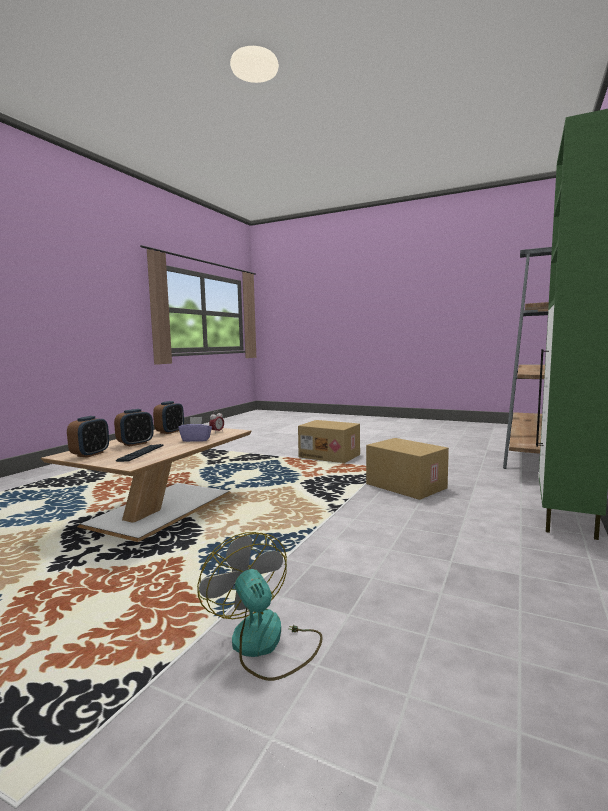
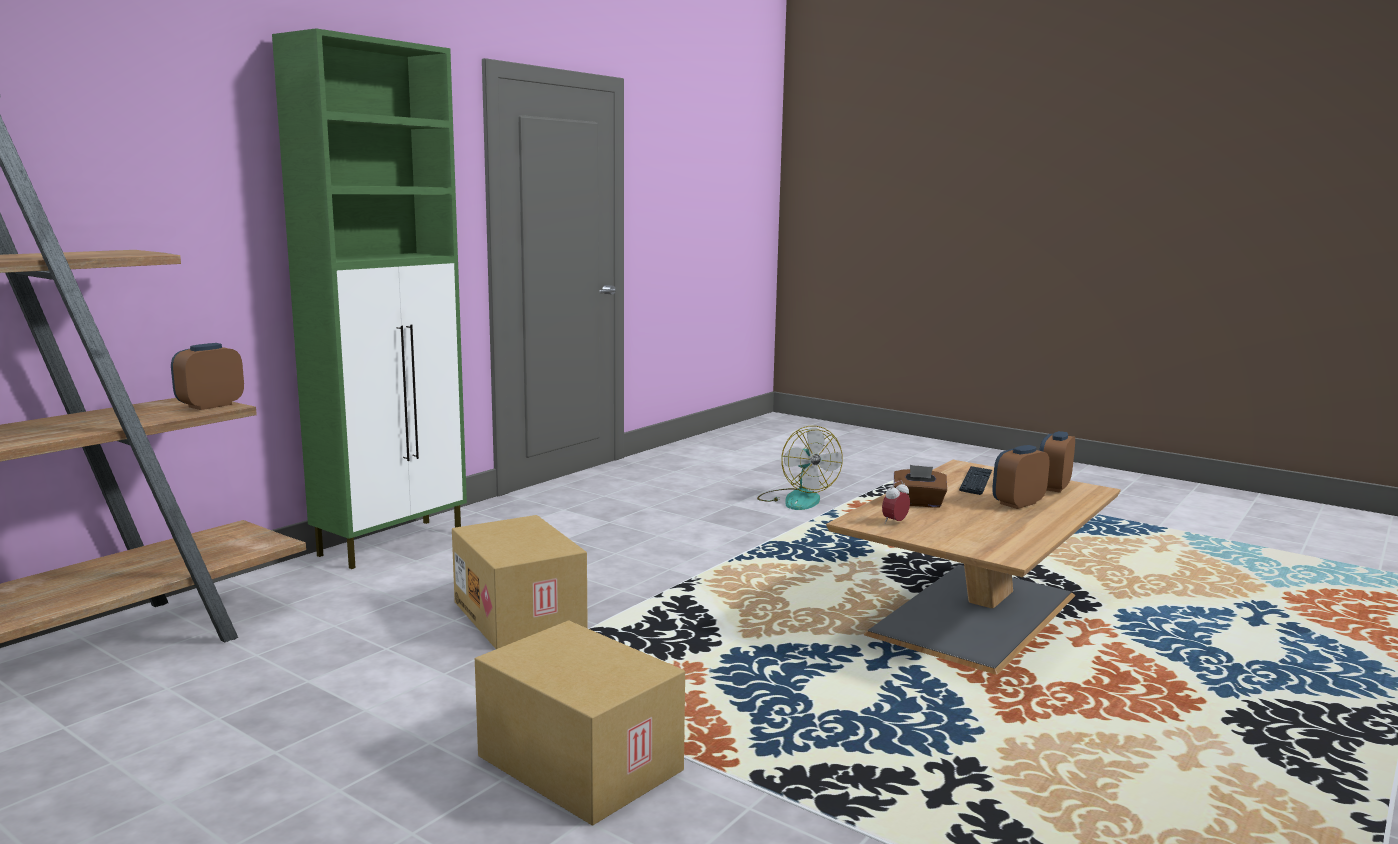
camera: 170 degrees left, 5 degrees up
alarm clock [153,401,184,434] -> alarm clock moved to [171,343,244,410]
purple tissue box [179,417,212,442] -> brown tissue box [894,465,947,508]

